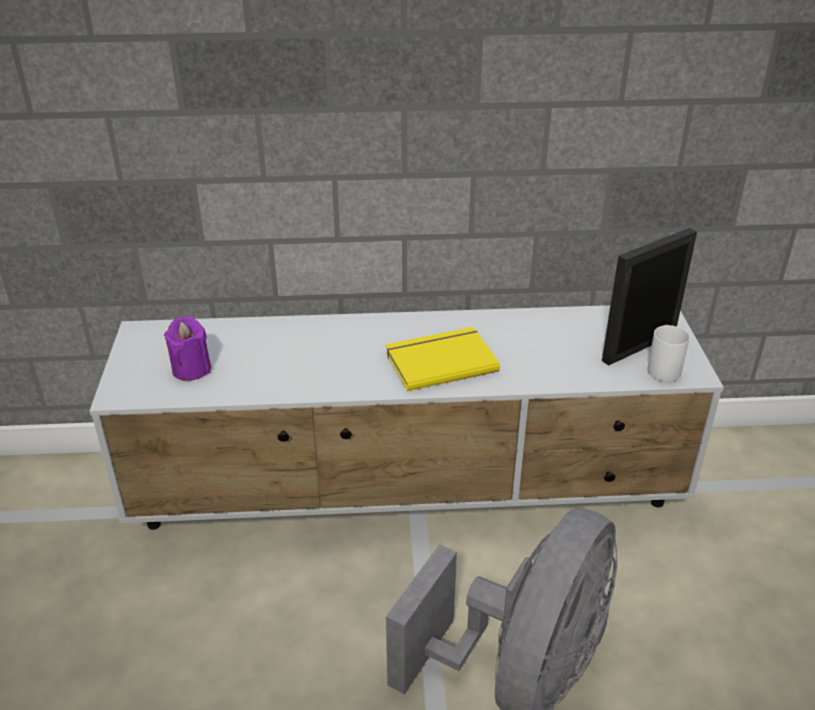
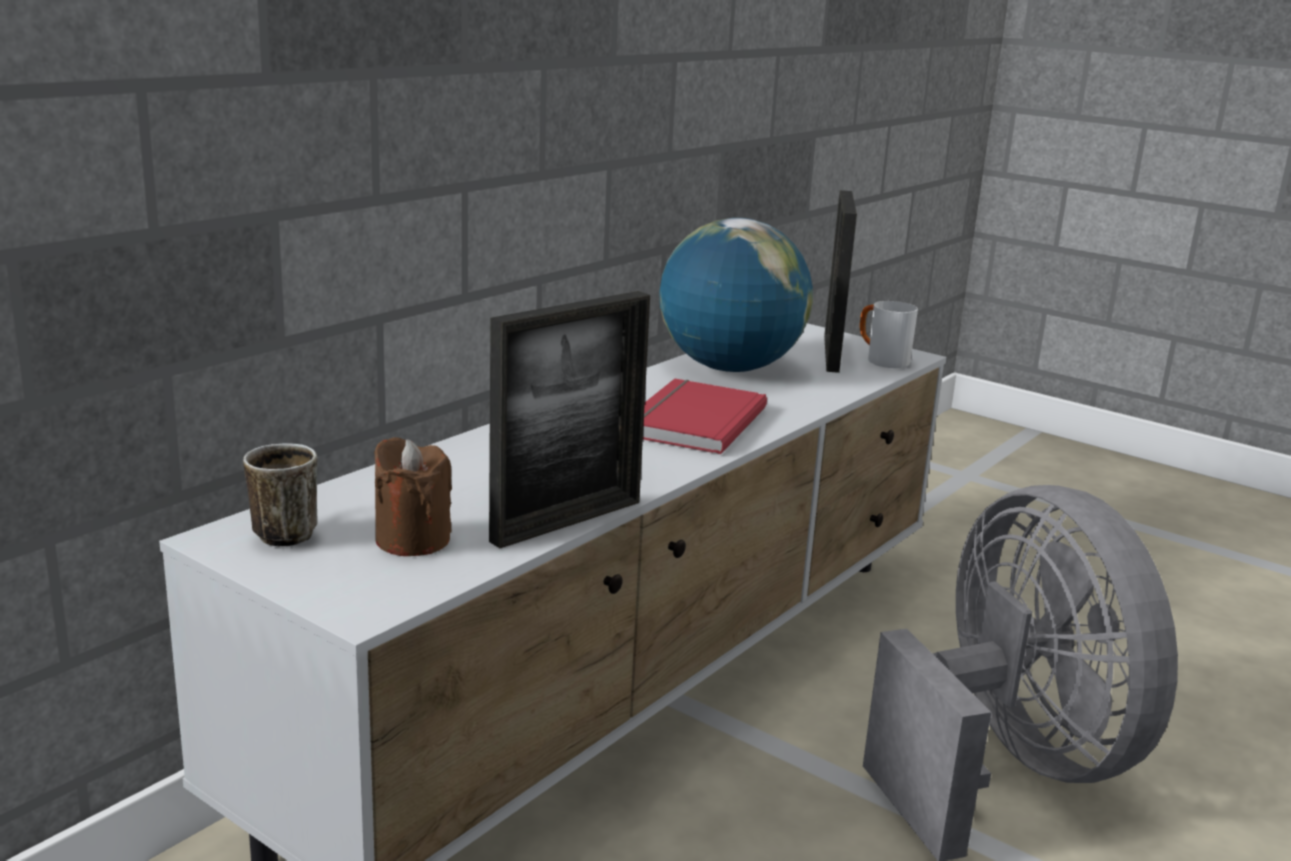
camera: 50 degrees left, 15 degrees down
purple candle [164,316,211,381] -> brown candle [374,437,452,556]
yellow book [385,327,500,391] -> red book [643,379,767,454]
none -> mug [243,443,317,547]
none -> picture frame [489,291,650,548]
none -> globe [659,218,813,372]

